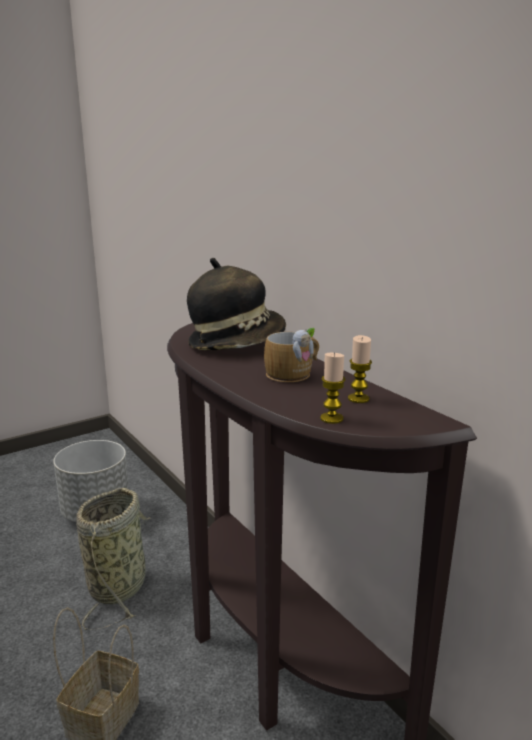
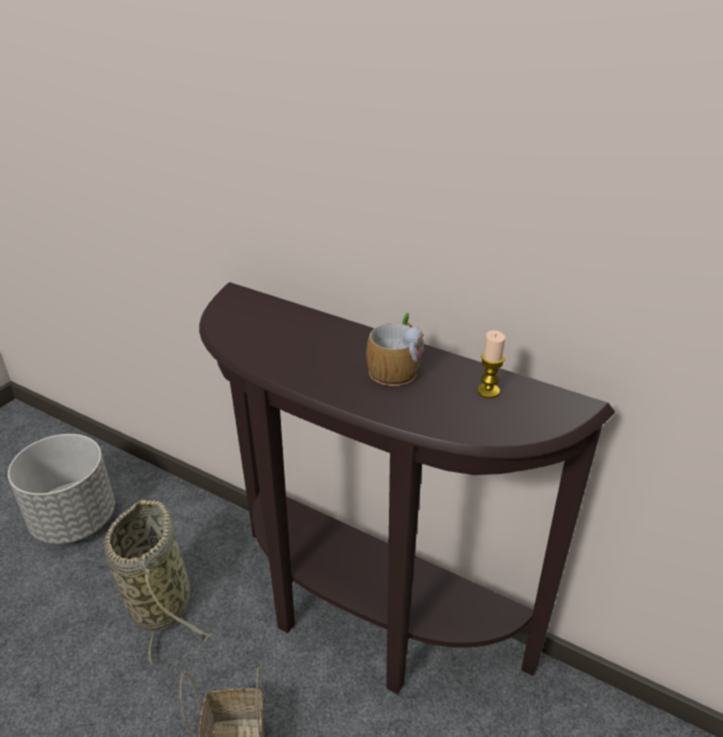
camera: 25 degrees left, 15 degrees up
hat [187,258,286,351] -> none
candle [320,352,346,424] -> none

